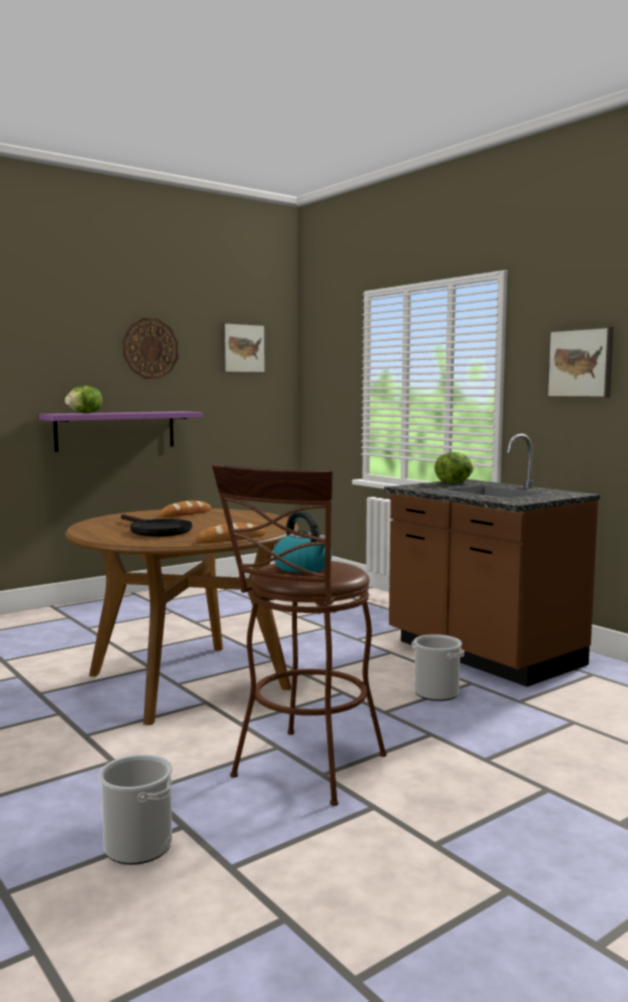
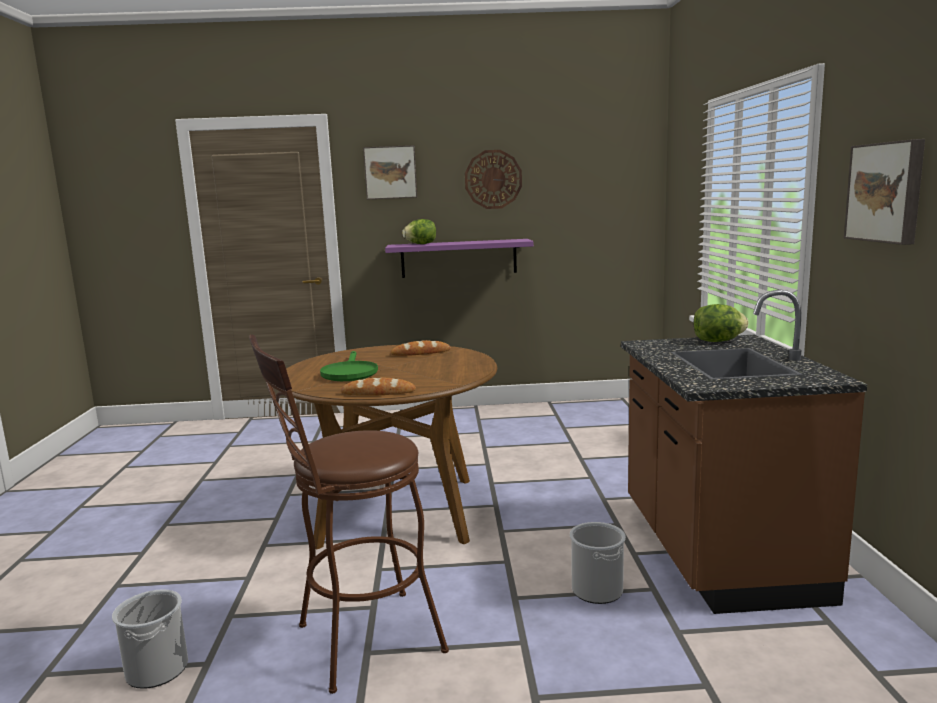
camera: 35 degrees right, 5 degrees up
black frying pan [121,514,192,537] -> green frying pan [320,351,378,381]
picture [221,322,266,373] -> picture moved to [363,145,417,200]
kettle [273,511,332,573] -> none

